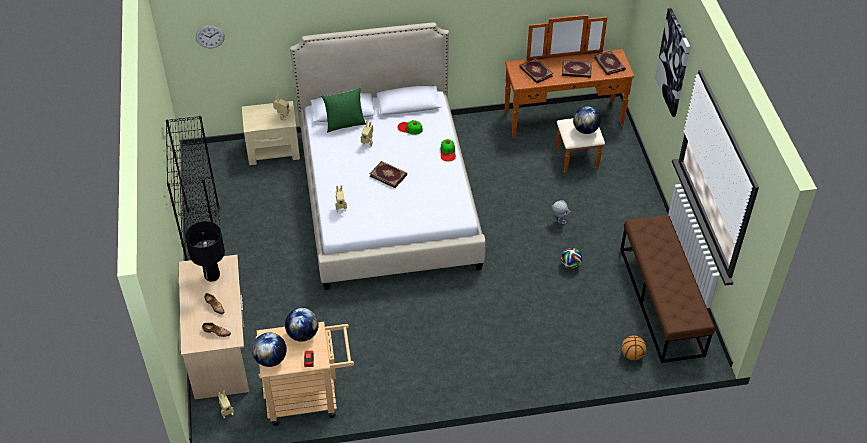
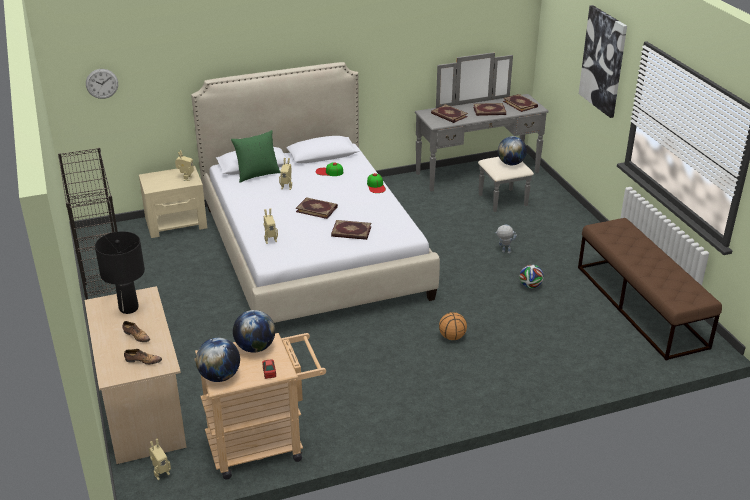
camera: 10 degrees left, 15 degrees down
brown dresser [505,15,635,172] -> grey dresser [415,52,549,212]
basketball [621,335,646,360] -> basketball moved to [439,312,467,340]
none -> book [331,220,371,240]

